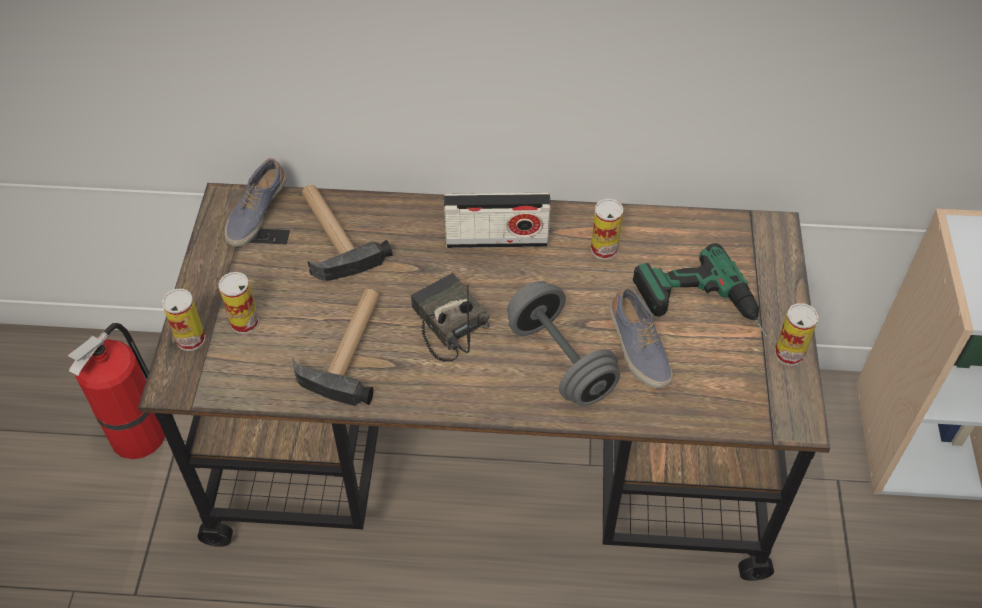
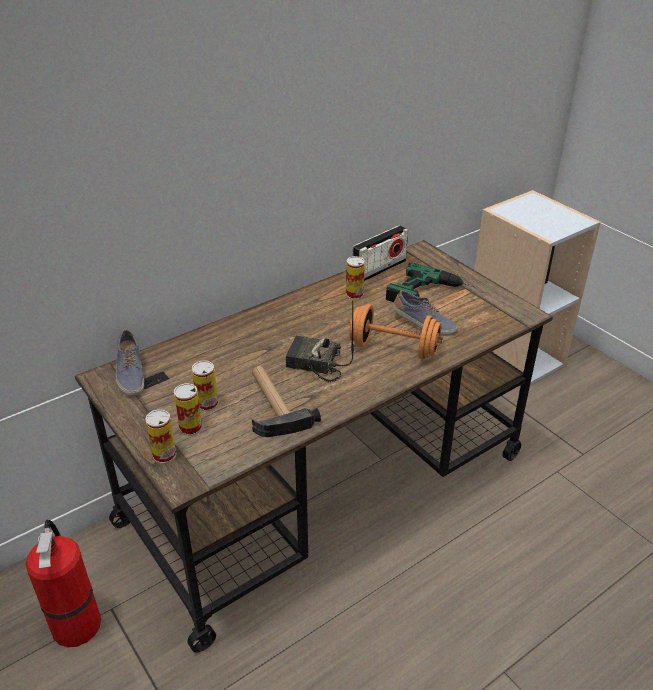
camera: 40 degrees left, 15 degrees down
hammer [302,185,393,281] -> none
radio [444,193,551,248] -> radio moved to [352,225,408,281]
grey dumbbell [507,281,620,406] -> orange dumbbell [349,304,442,359]
can [774,303,818,366] -> can moved to [192,360,218,411]

